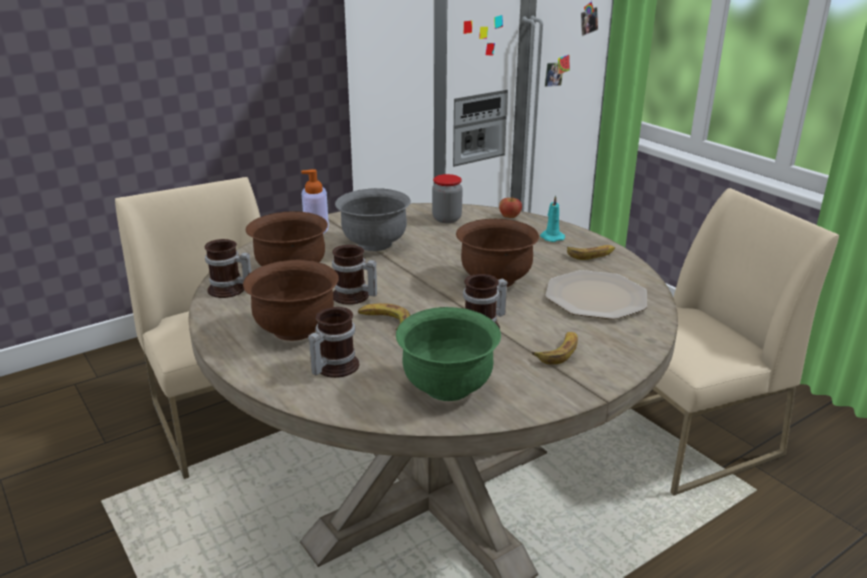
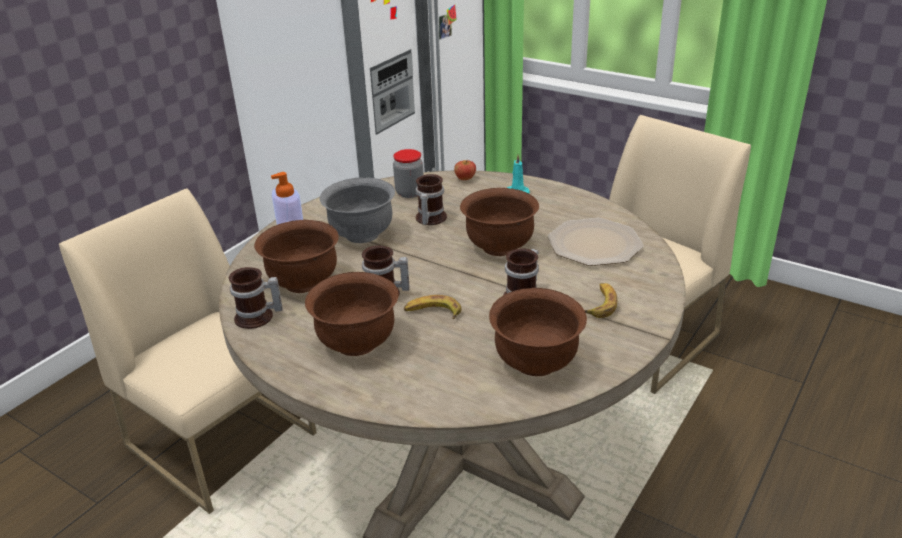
camera: 20 degrees left, 5 degrees up
mug [308,307,359,378] -> mug moved to [416,174,447,225]
green bowl [396,307,501,401] -> brown bowl [489,288,587,376]
banana [567,245,615,260] -> none

